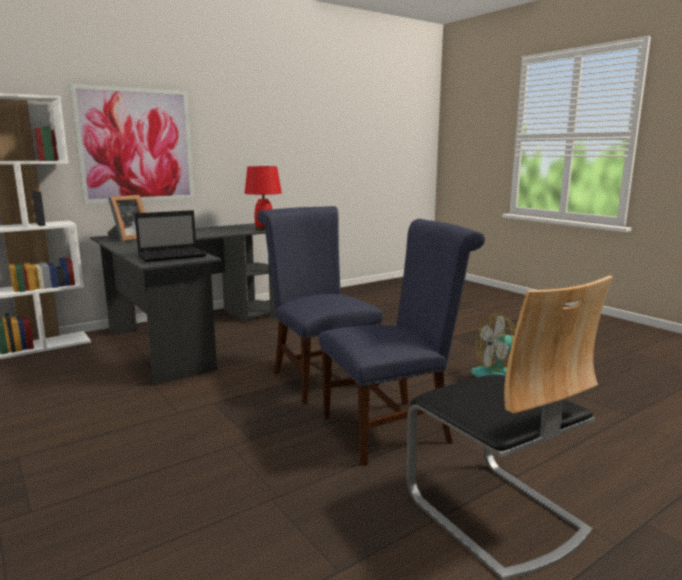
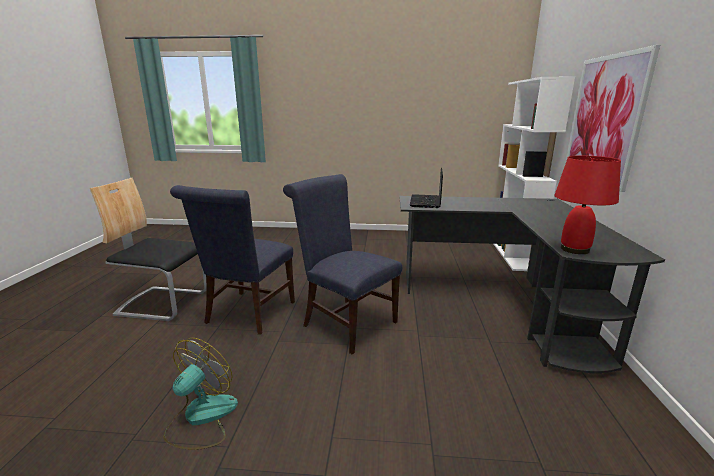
camera: 130 degrees right, 5 degrees up
picture frame [107,195,145,242] -> none
blue chair [257,206,383,405] -> blue chair turned 150 degrees counterclockwise [283,174,402,354]

